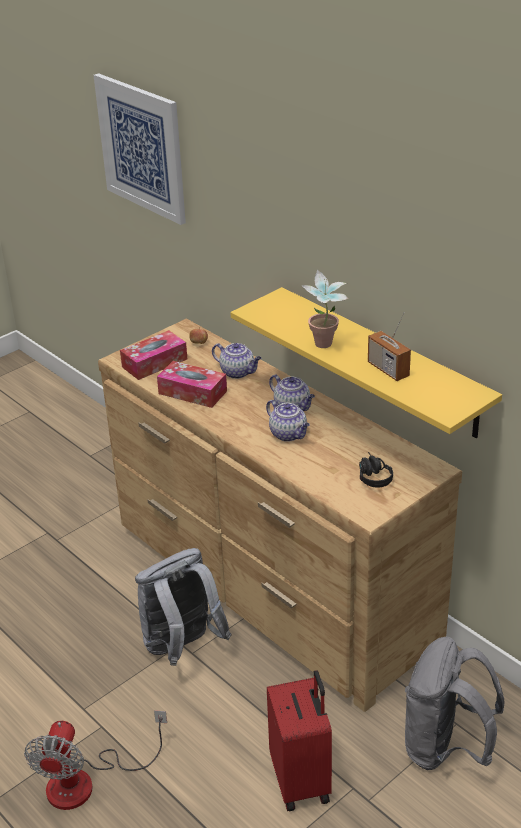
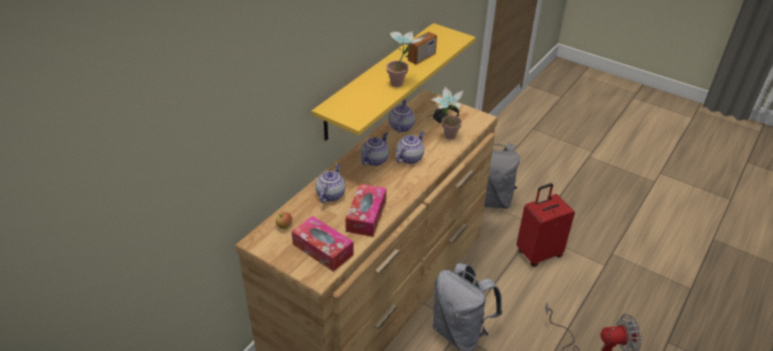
camera: 105 degrees left, 5 degrees up
picture [94,73,186,225] -> none
none -> teapot [388,100,415,133]
none -> potted plant [430,87,464,140]

